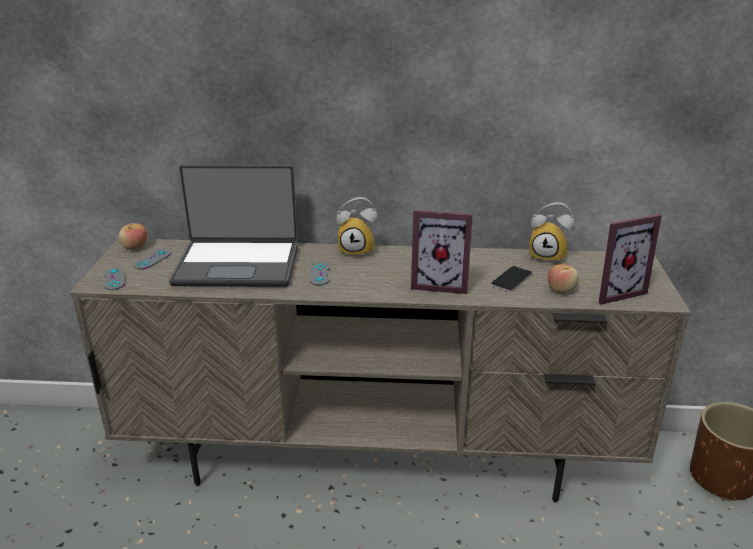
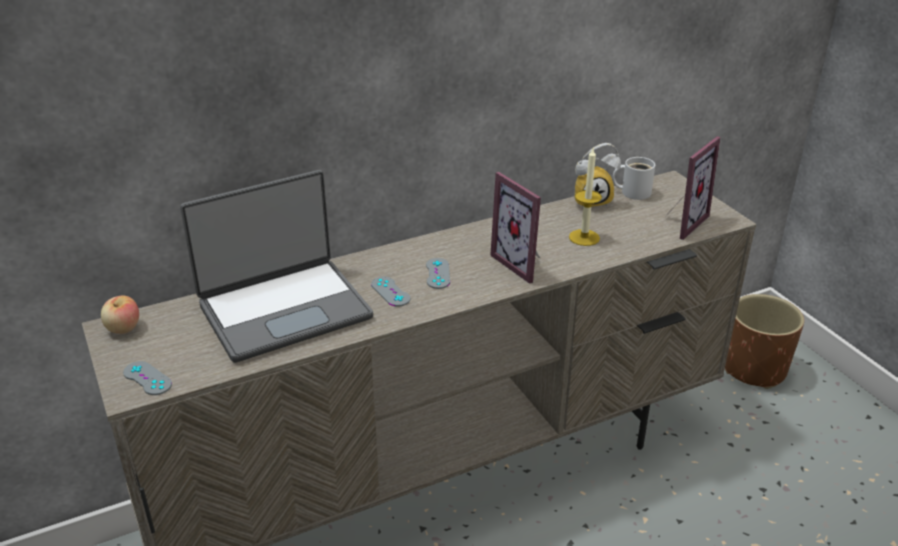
camera: 30 degrees left, 5 degrees up
grey game controller [134,249,171,269] -> grey game controller moved to [426,258,450,289]
alarm clock [336,197,378,257] -> none
picture frame [411,210,473,294] -> picture frame turned 75 degrees clockwise [490,172,541,284]
phone [490,266,533,292] -> candle [569,148,602,246]
apple [548,264,579,293] -> none
none -> white mug [613,157,655,200]

